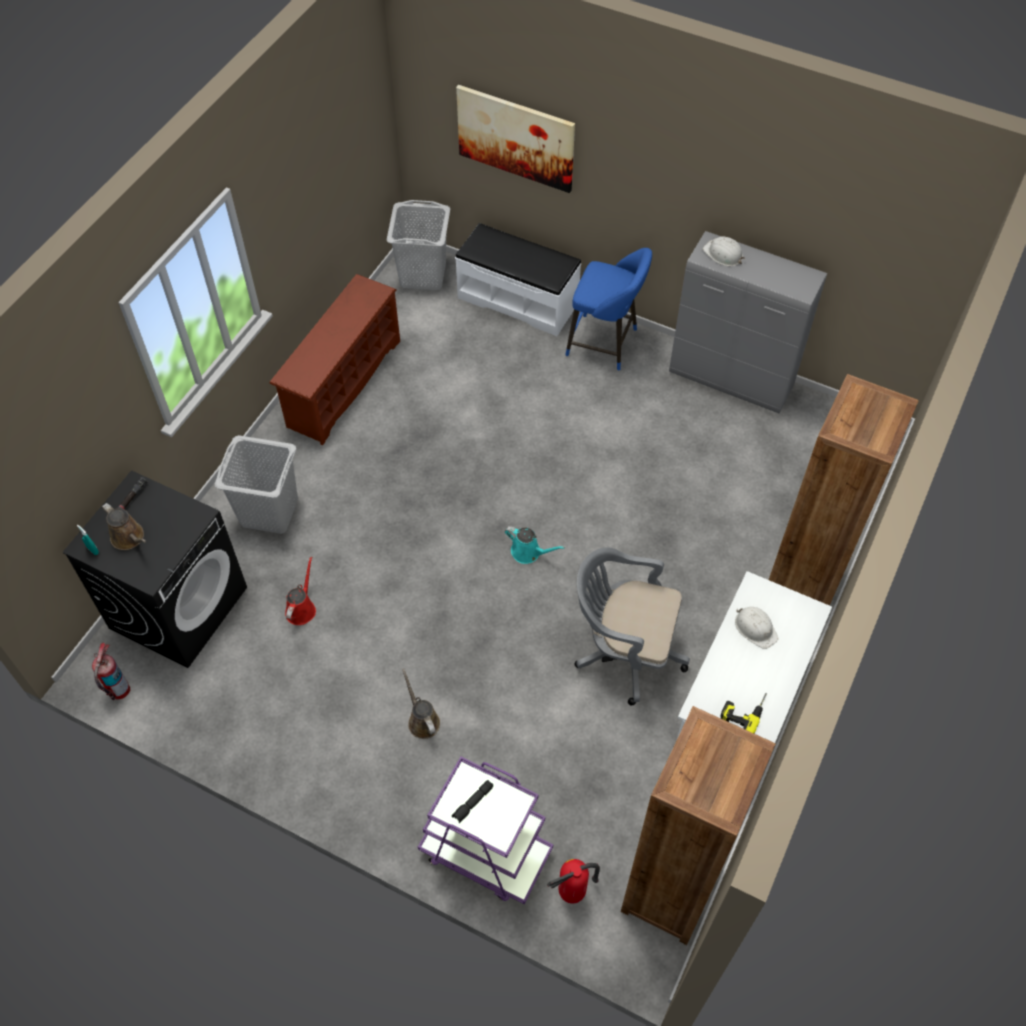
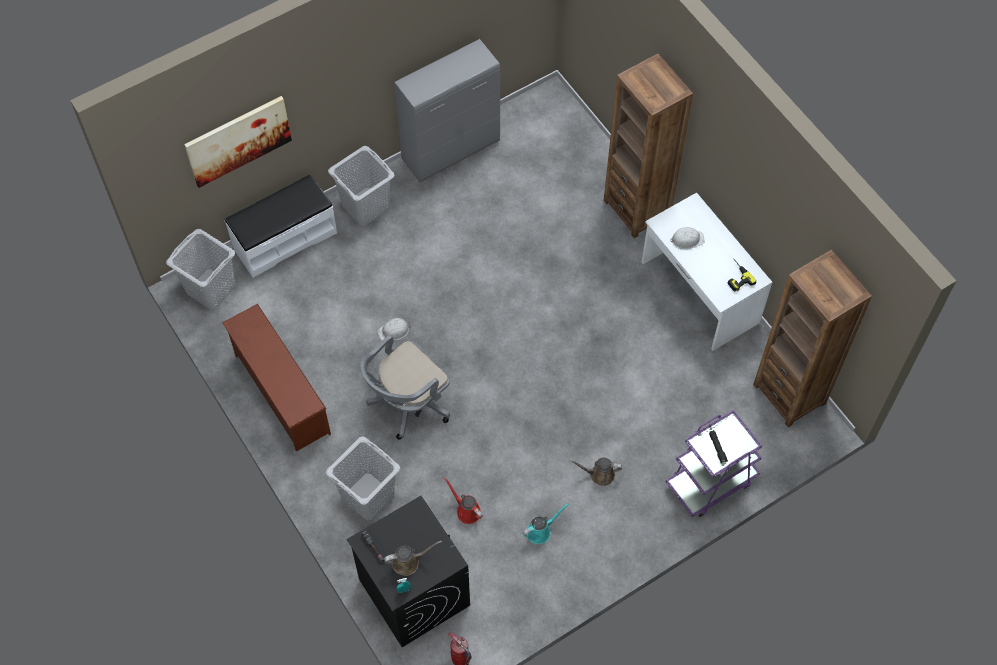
camera: 60 degrees left, 5 degrees up
turquoise watering can [505,526,565,564] -> turquoise watering can moved to [522,503,569,544]
fire extinguisher [547,859,600,904] -> none
blue stool [565,248,652,371] -> grey laundry basket [328,146,395,226]
grey office chair [574,547,690,706] -> grey office chair moved to [360,335,450,440]
white hard hat [703,236,745,266] -> white hard hat moved to [377,318,410,341]

